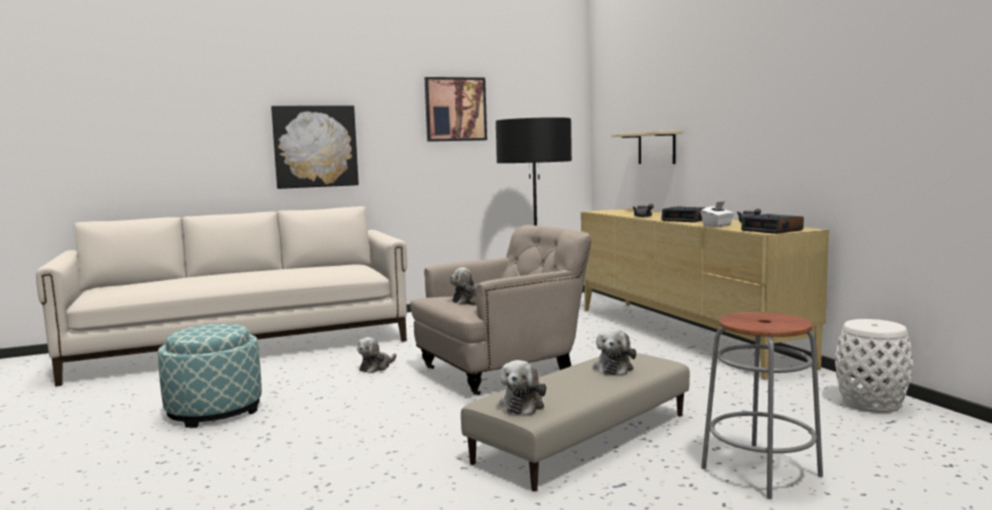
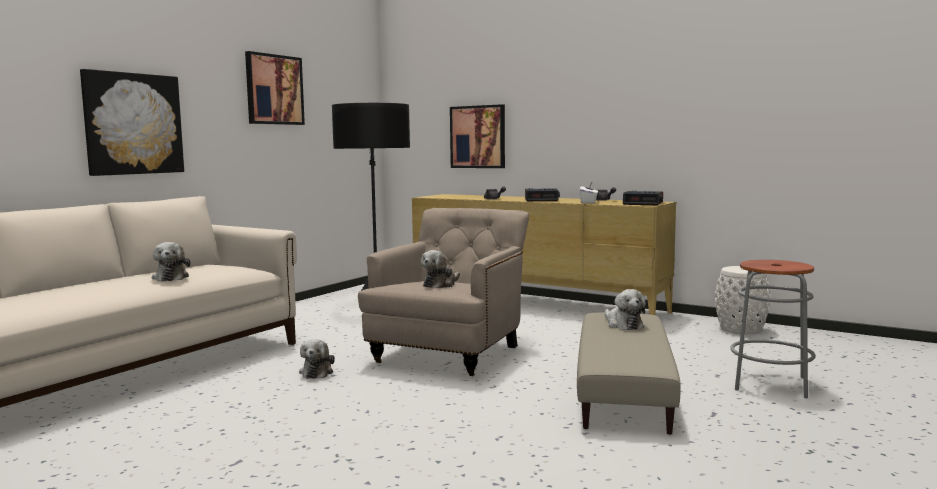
camera: 35 degrees left, 0 degrees up
ottoman [158,324,262,428] -> none
plush toy [499,360,546,415] -> plush toy moved to [152,242,191,281]
beige shelf [611,130,683,164] -> picture [450,104,505,168]

